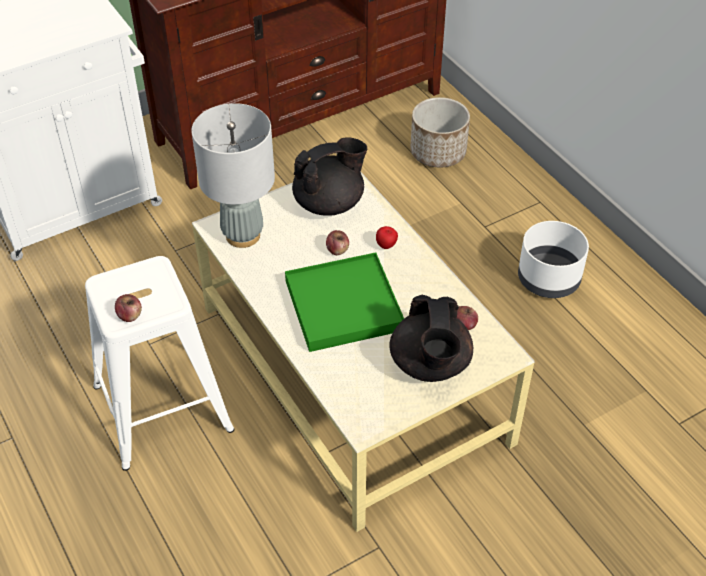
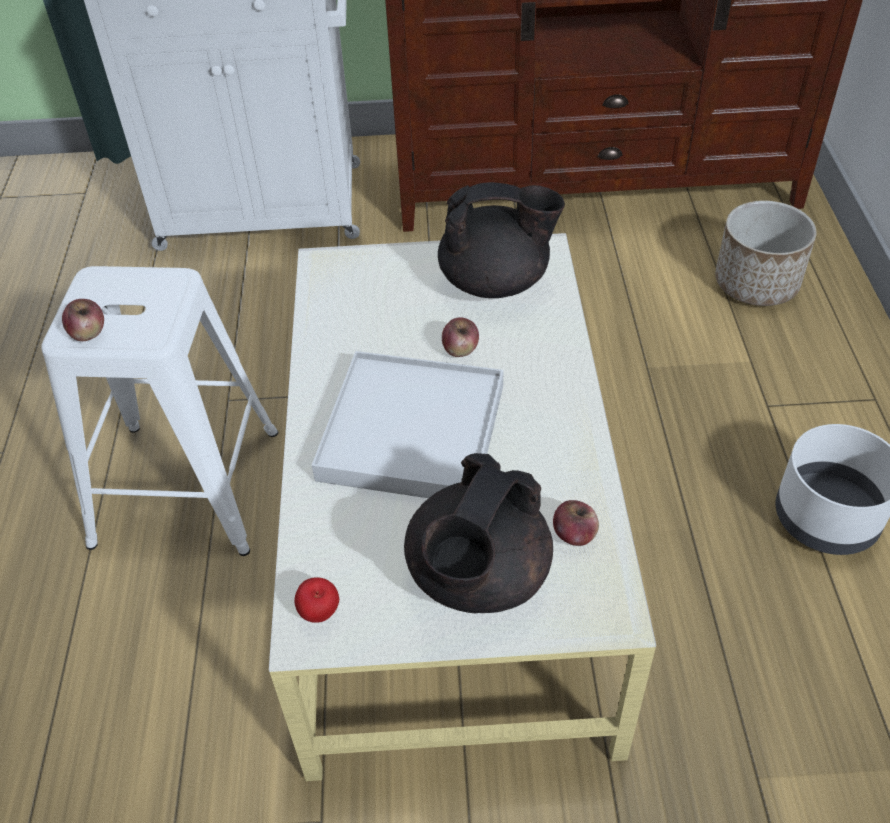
camera: 30 degrees right, 0 degrees up
grey table lamp [191,103,275,248] -> none
green tray [285,252,404,352] -> white tray [312,351,503,498]
apple [376,226,398,249] -> apple moved to [294,577,339,623]

